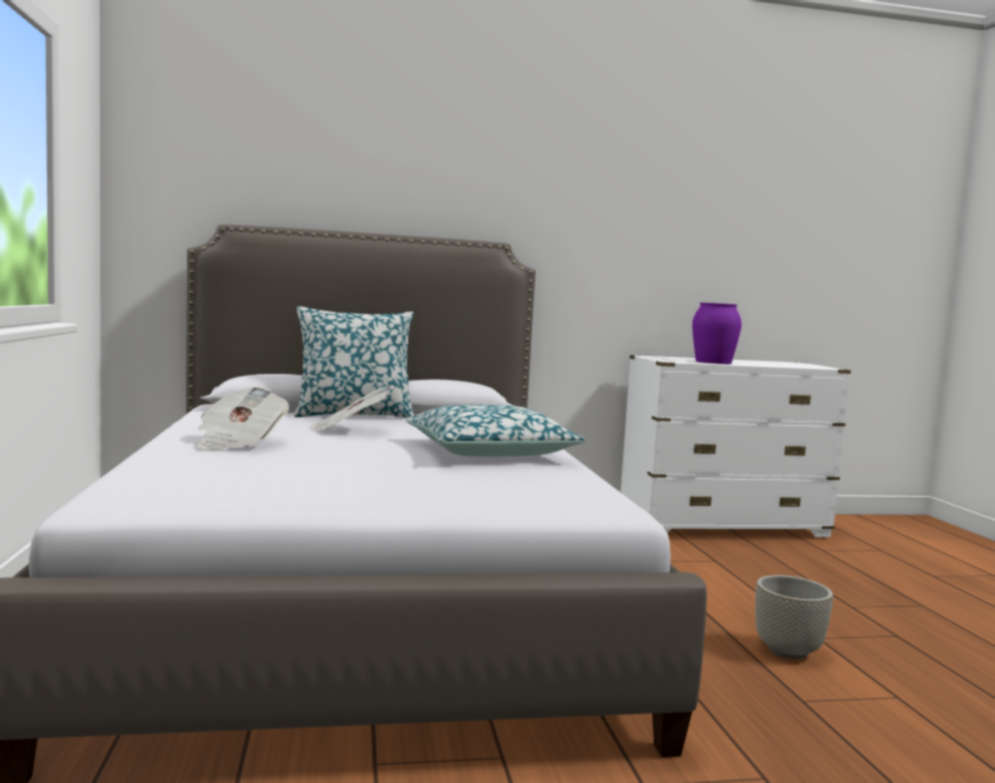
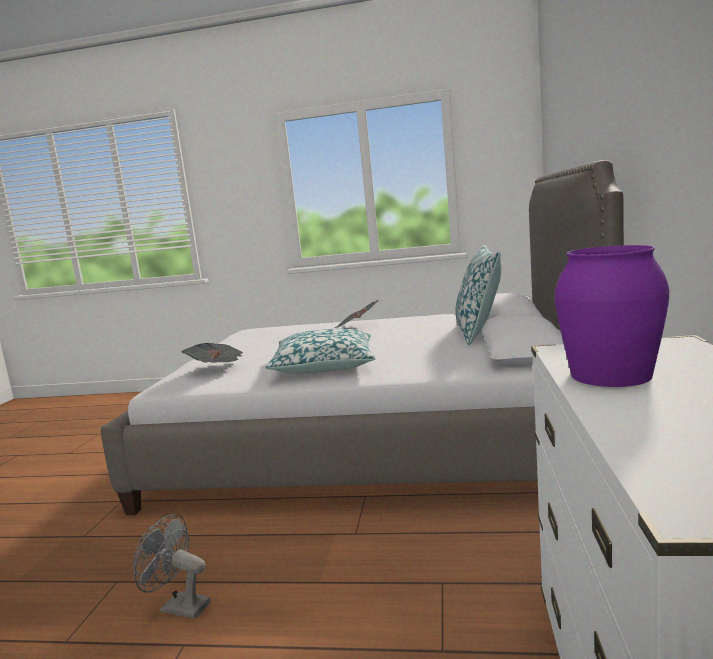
camera: 110 degrees right, 5 degrees up
newspaper [310,385,395,430] -> newspaper moved to [181,343,242,363]
grey planter [755,575,833,659] -> grey fan [133,514,211,619]

